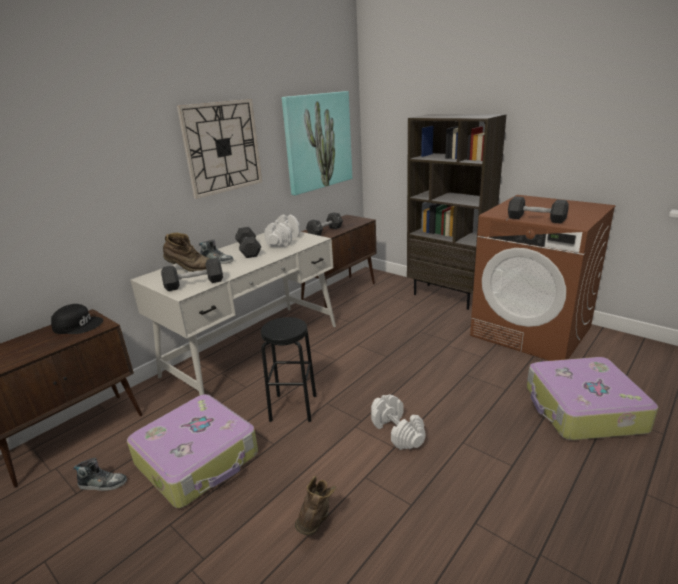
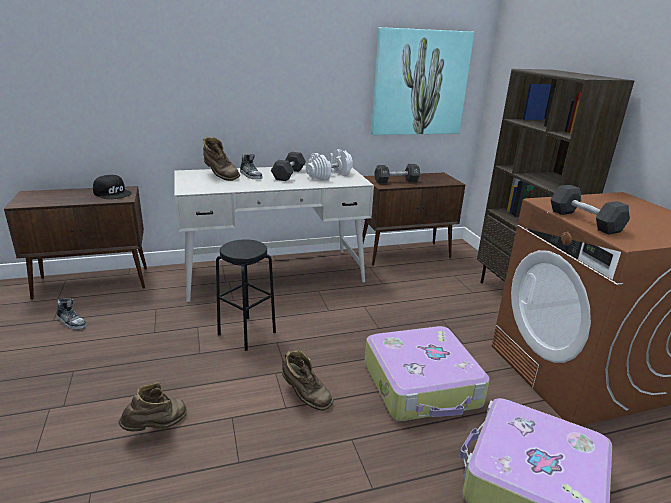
camera: 30 degrees right, 0 degrees up
suitcase [127,394,258,508] -> suitcase moved to [365,326,490,421]
black dumbbell [161,258,223,291] -> none
wall clock [177,99,262,199] -> none
white dumbbell [371,394,426,450] -> brown boot [282,351,334,411]

